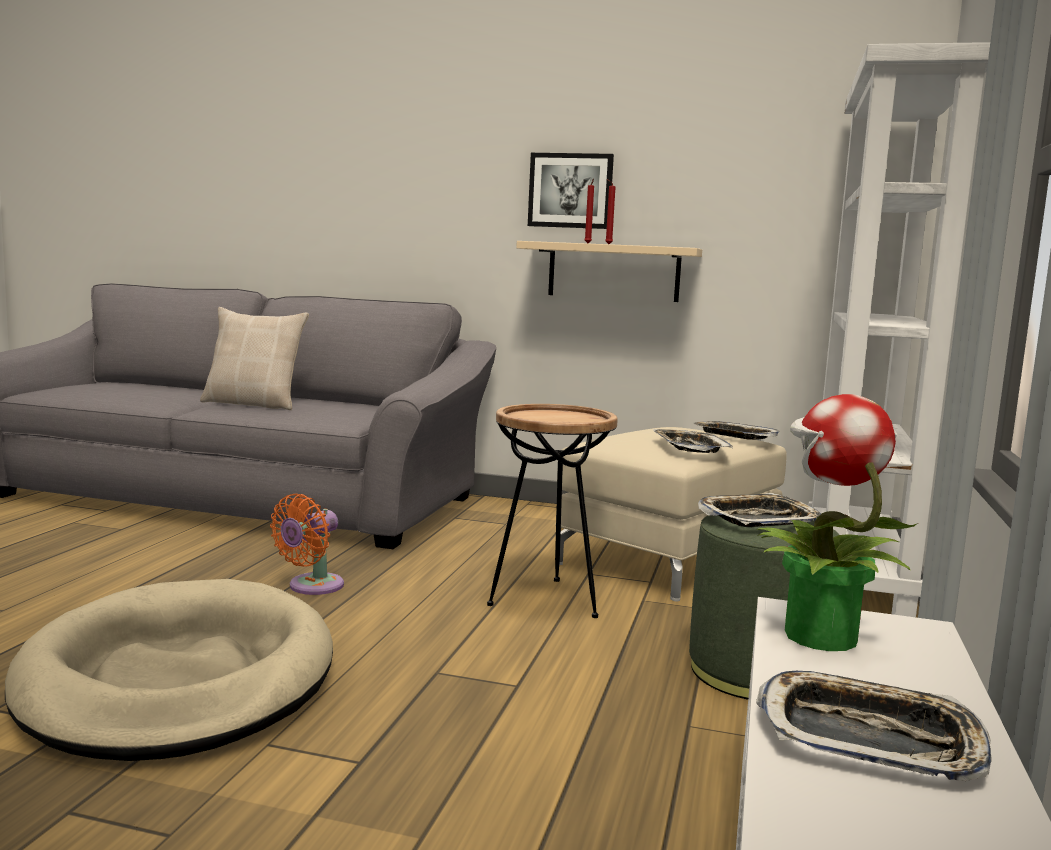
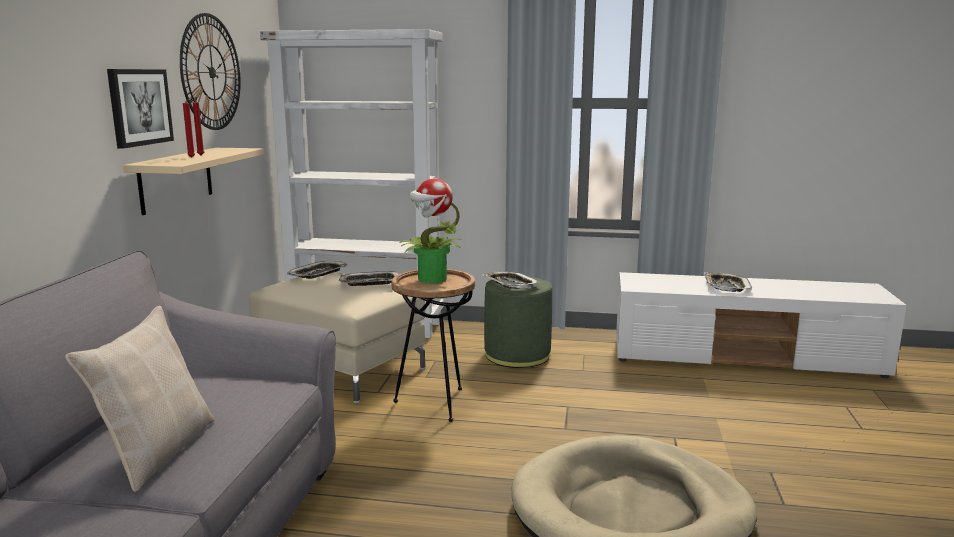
camera: 95 degrees left, 5 degrees up
orange fan [270,494,344,595] -> none
potted plant [757,394,918,651] -> potted plant moved to [399,178,462,283]
none -> wall clock [180,13,241,130]

